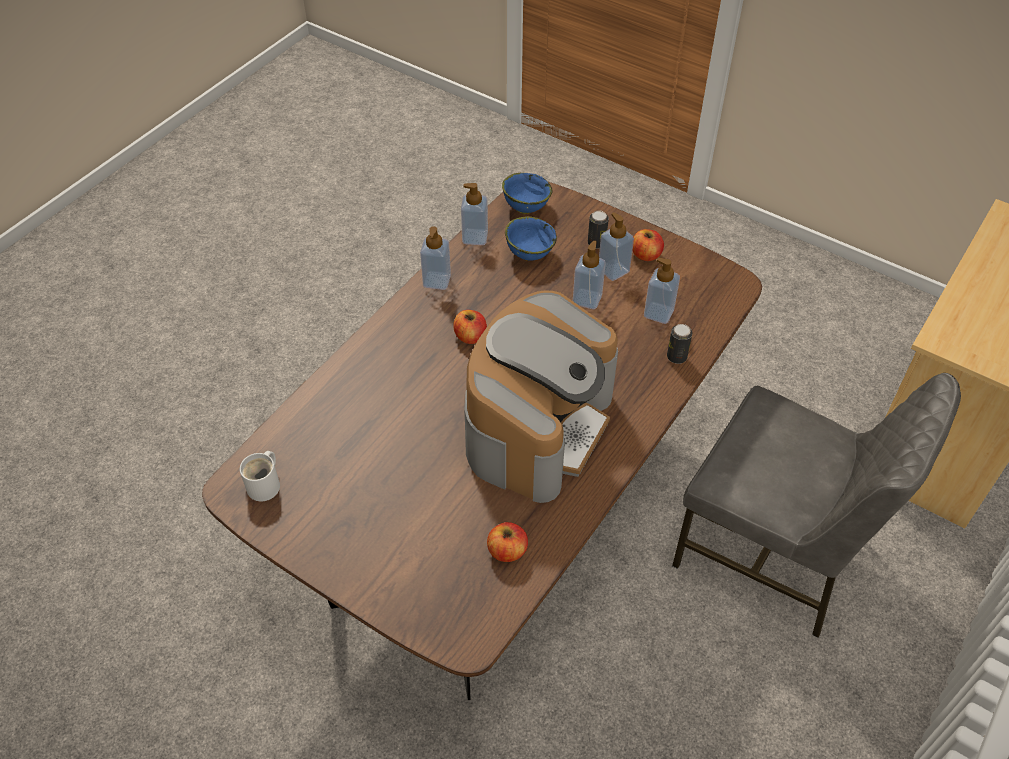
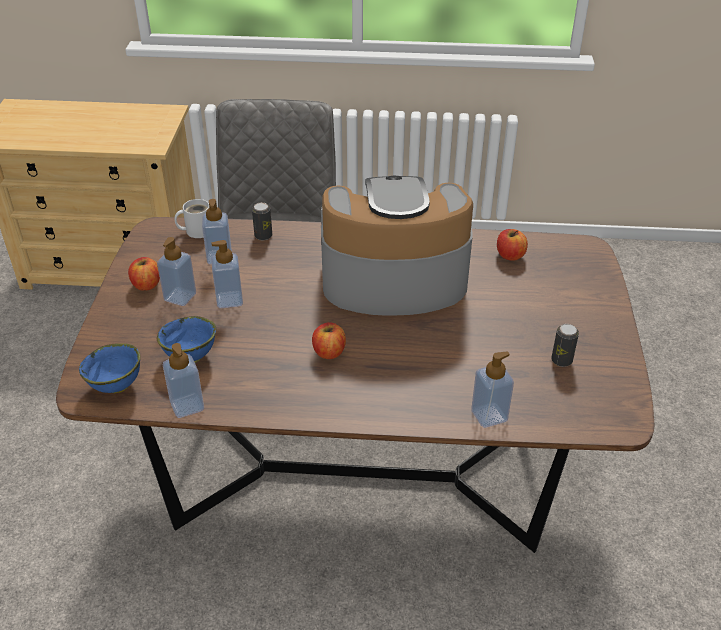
camera: 120 degrees left, 10 degrees down
white mug [240,451,280,501] -> white mug moved to [175,199,209,238]
soap dispenser [420,226,451,290] -> soap dispenser moved to [471,351,514,428]
can [588,211,609,249] -> can moved to [551,324,579,367]

